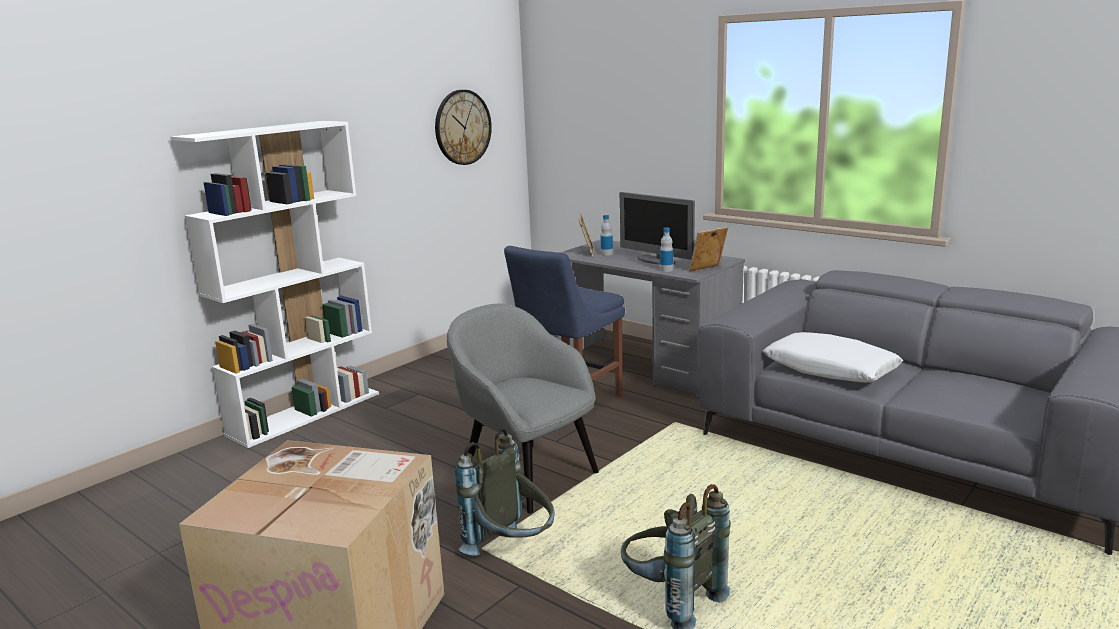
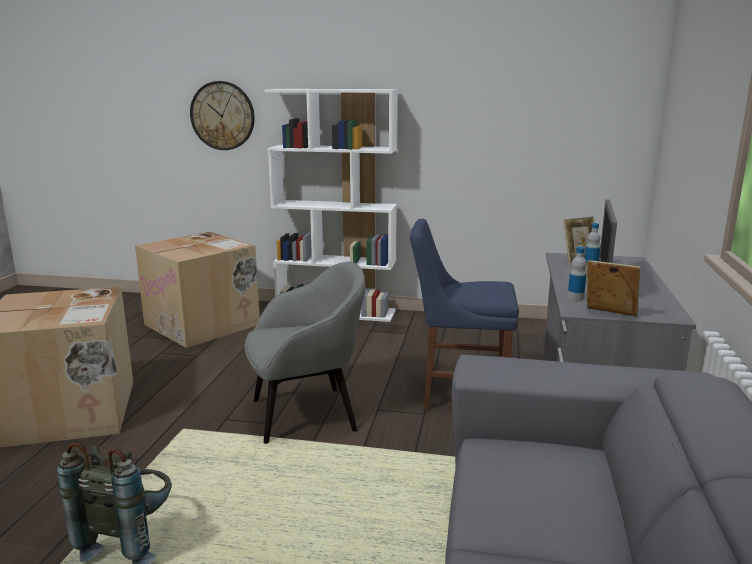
camera: 60 degrees right, 0 degrees up
wall clock [435,90,492,165] -> wall clock moved to [190,81,255,150]
grey armchair [447,304,599,514] -> grey armchair turned 60 degrees clockwise [245,261,366,444]
grey backpack [455,428,554,556] -> none
white pillow [763,332,903,382] -> none
none -> cardboard box [135,232,260,348]

